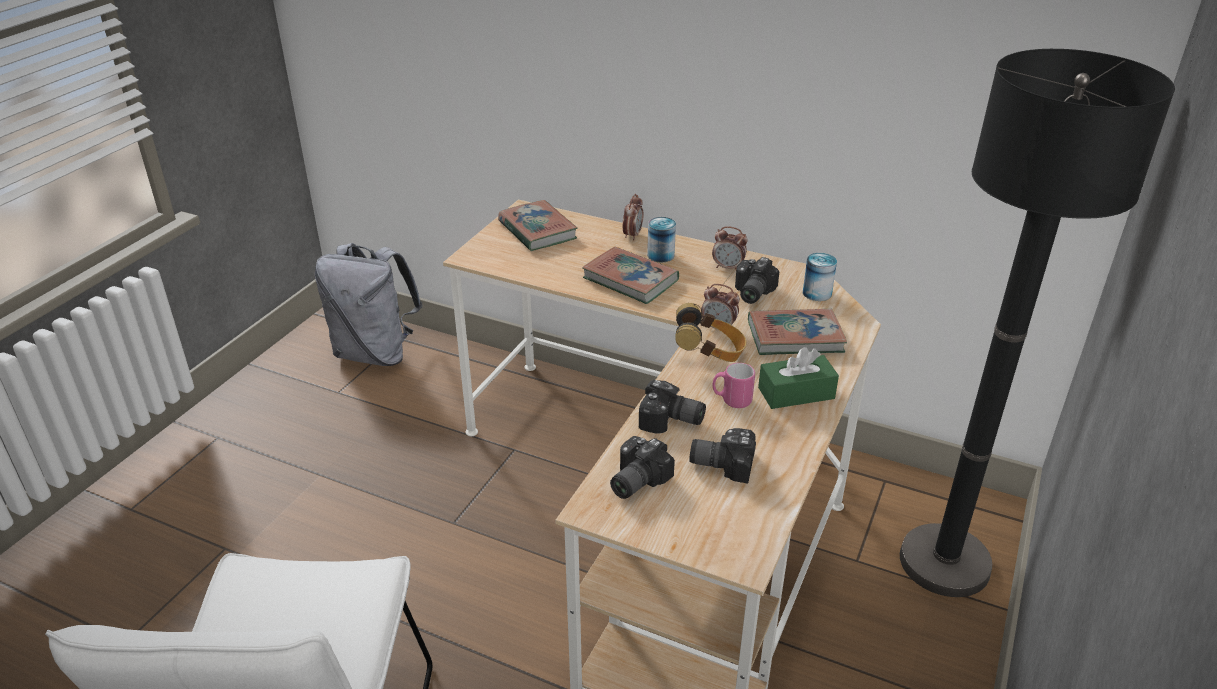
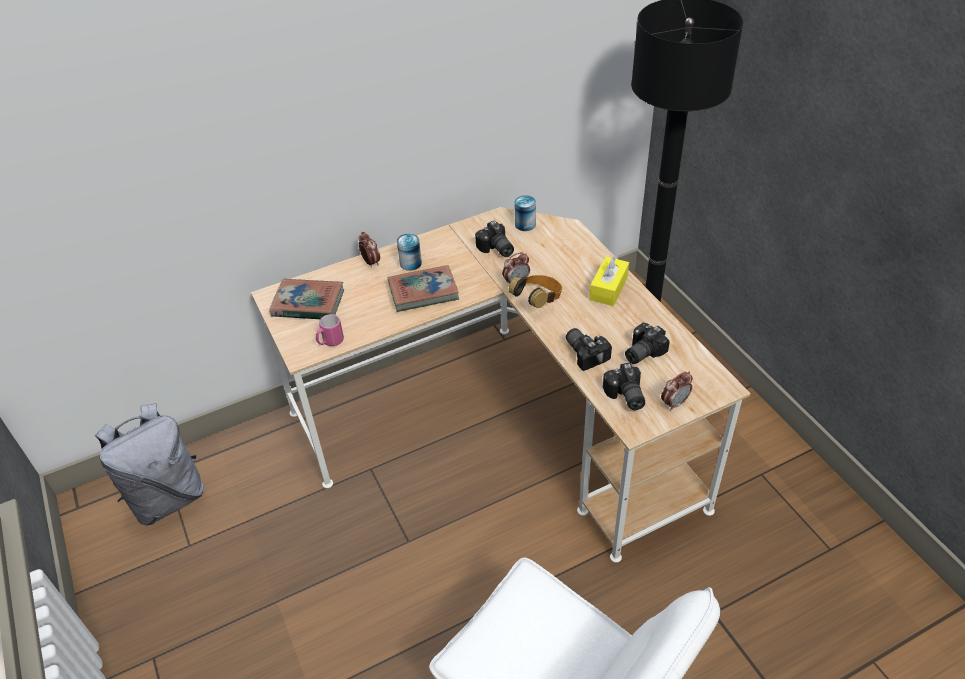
camera: 50 degrees left, 10 degrees up
camera [639,380,706,434] -> camera turned 90 degrees counterclockwise [566,328,612,371]
alarm clock [712,226,748,269] -> alarm clock moved to [661,371,693,411]
pink mug [713,363,755,408] -> pink mug moved to [316,314,344,346]
book [748,309,847,355] -> none
green tissue box [758,347,839,409] -> yellow tissue box [590,255,629,306]

